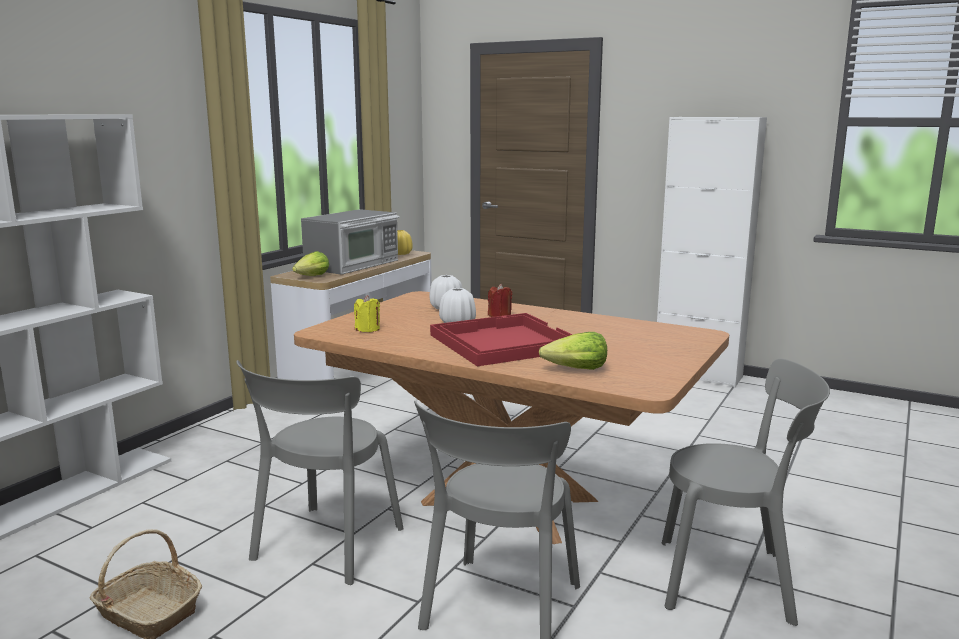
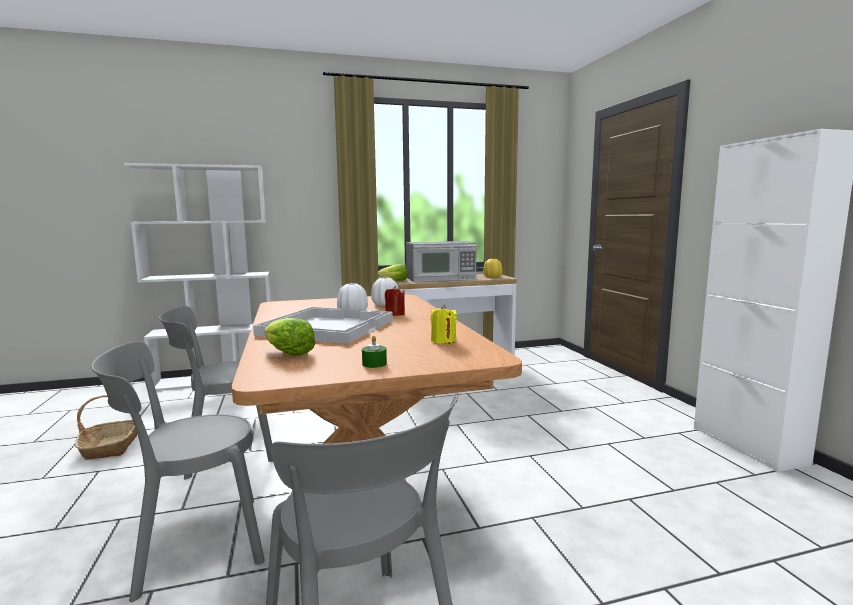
camera: 45 degrees right, 5 degrees down
yellow candle [354,295,380,332] -> yellow candle moved to [431,305,457,344]
red tray [430,313,573,366] -> white tray [253,307,393,344]
none -> green candle [362,336,387,368]

